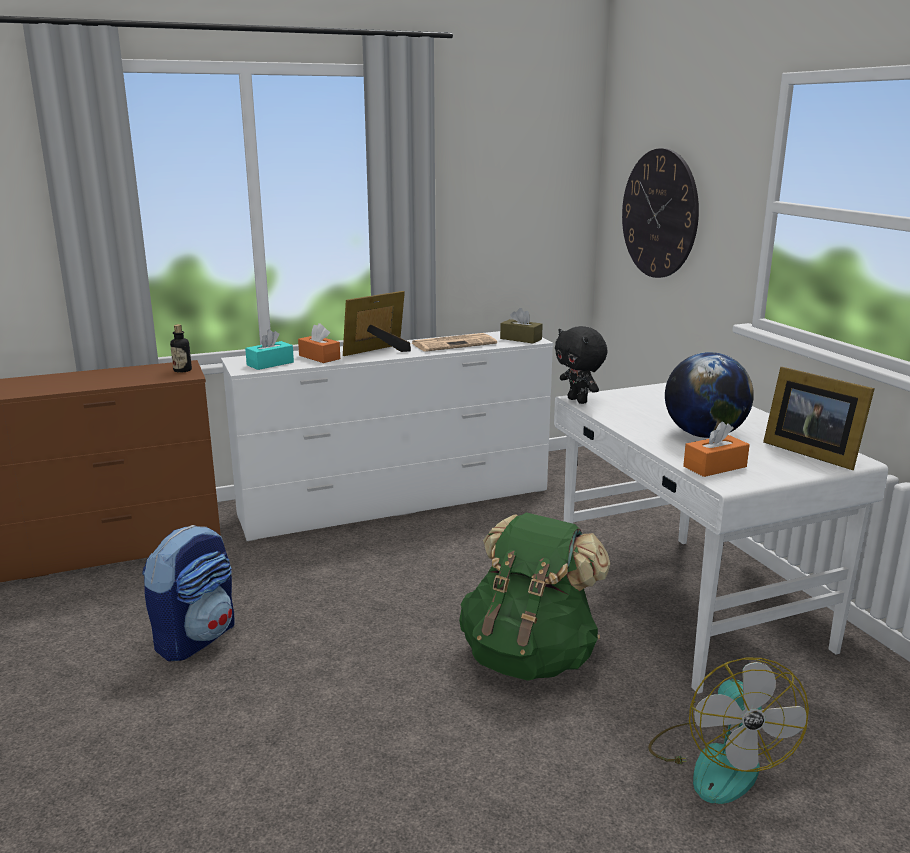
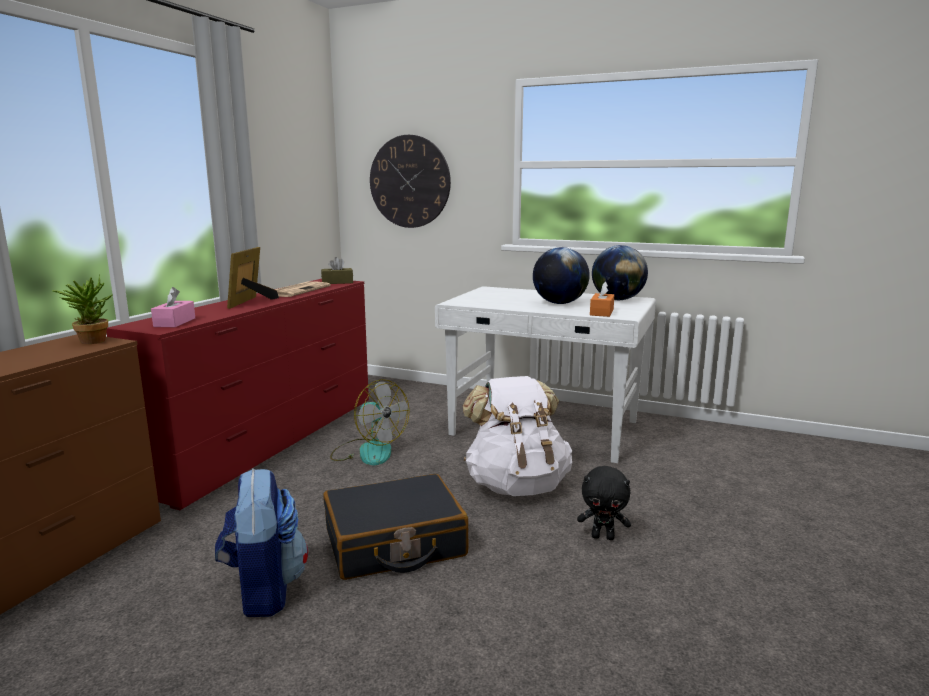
camera: 45 degrees left, 5 degrees down
bottle [170,324,192,373] -> potted plant [52,274,113,344]
white dresser [221,331,554,541] -> red dresser [107,279,369,510]
turquoise tissue box [245,329,294,370] -> pink tissue box [151,287,195,327]
orange tissue box [298,323,340,363] -> none
green backpack [459,512,610,681] -> white backpack [462,376,572,496]
black plush toy [555,326,607,404] -> black plush toy moved to [577,466,631,540]
fan [648,657,809,804] -> fan moved to [330,379,410,465]
picture frame [763,367,875,470] -> globe [592,245,648,300]
none -> black suitcase [323,474,469,580]

